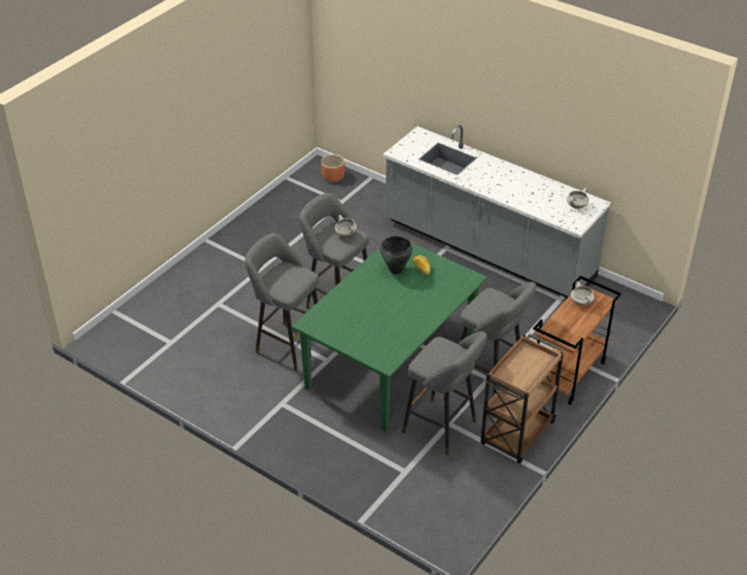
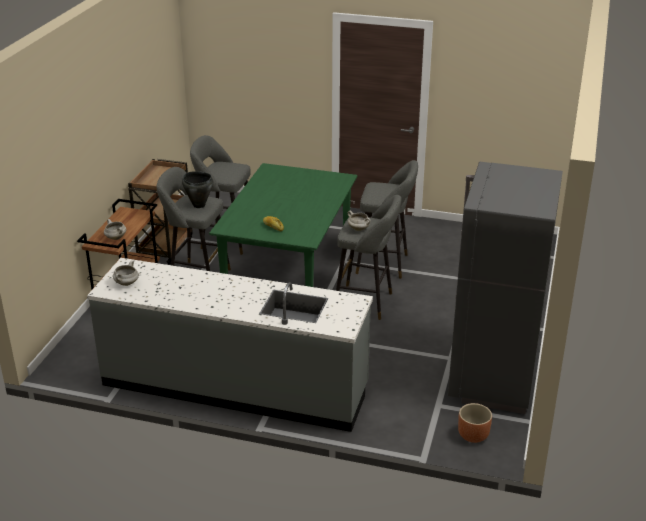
camera: 160 degrees right, 10 degrees down
black cooking pot [380,236,413,274] -> black cooking pot moved to [182,171,213,208]
none -> grey fridge [448,162,563,414]

